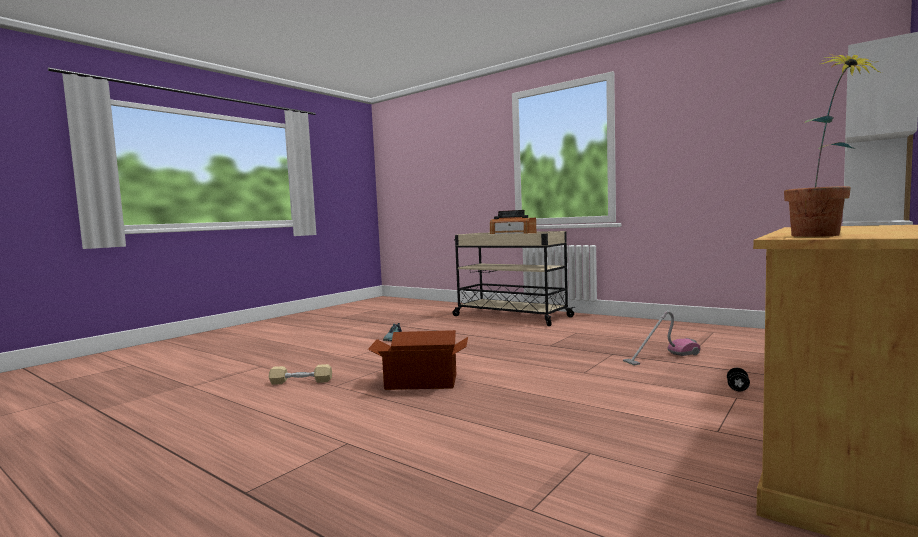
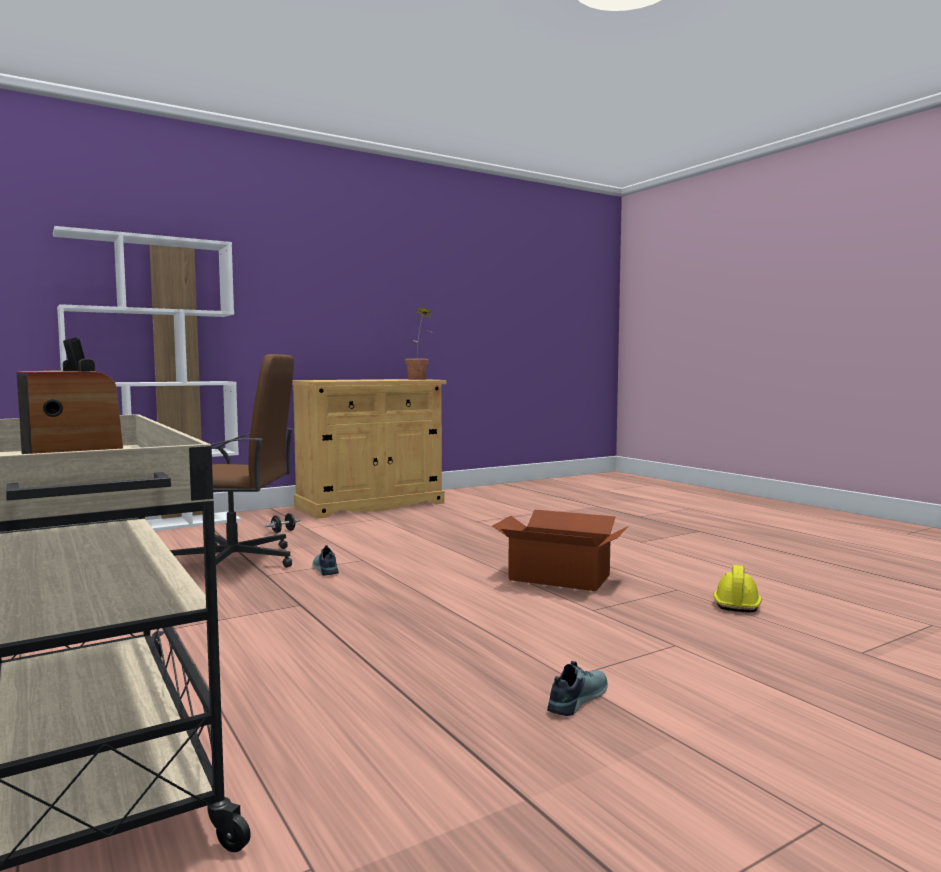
camera: 160 degrees left, 0 degrees up
beige dumbbell [269,364,332,385] -> yellow hard hat [713,565,762,612]
vacuum cleaner [623,311,700,365] -> brown office chair [170,354,294,575]
none -> shoe [312,545,339,576]

